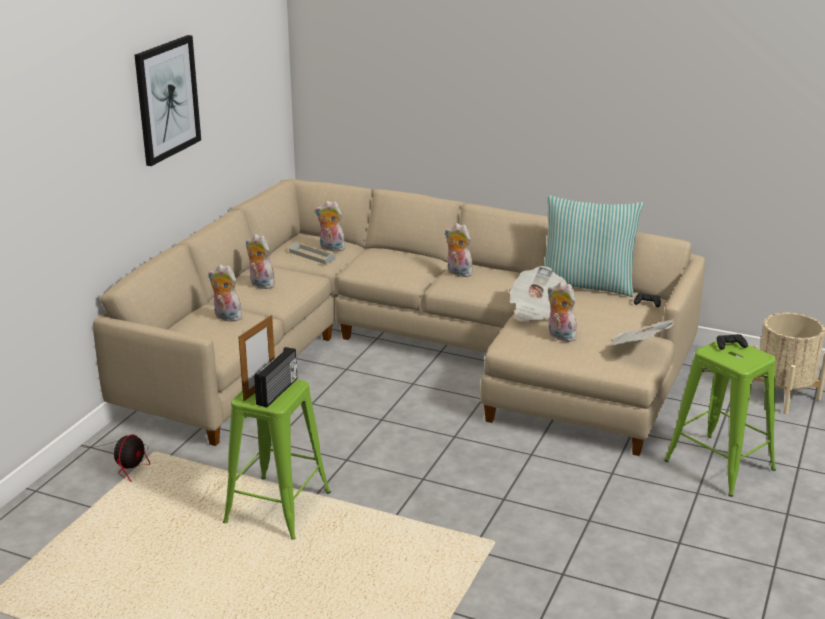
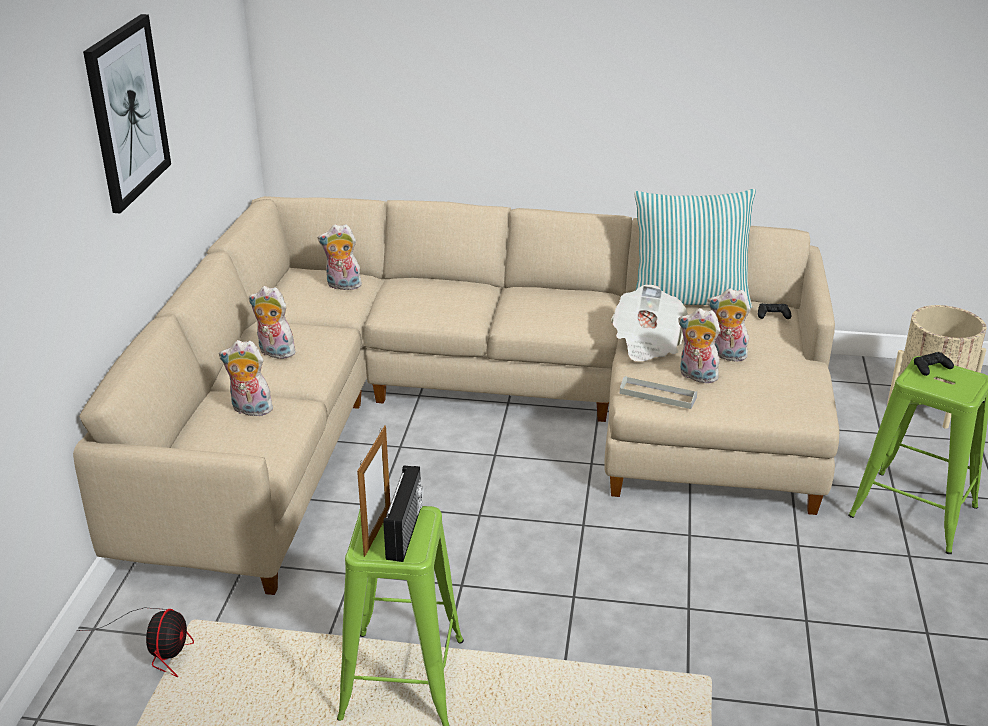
camera: 15 degrees left, 5 degrees up
grey tray [289,242,336,265] -> grey tray moved to [620,376,698,409]
plush toy [445,223,473,277] -> plush toy moved to [707,288,751,362]
newspaper [609,319,674,346] -> none

